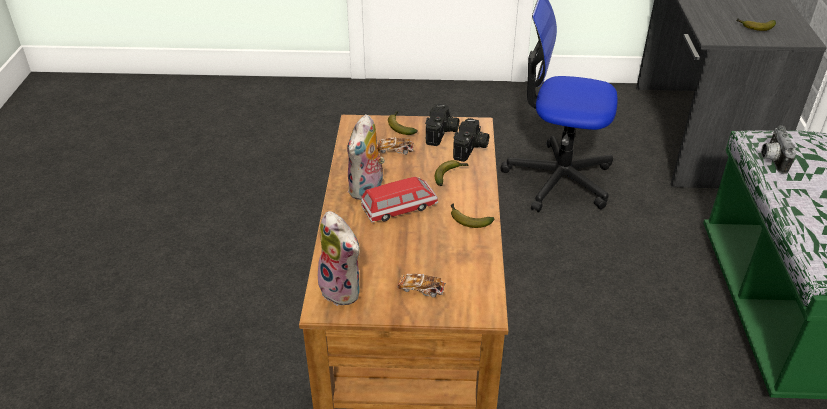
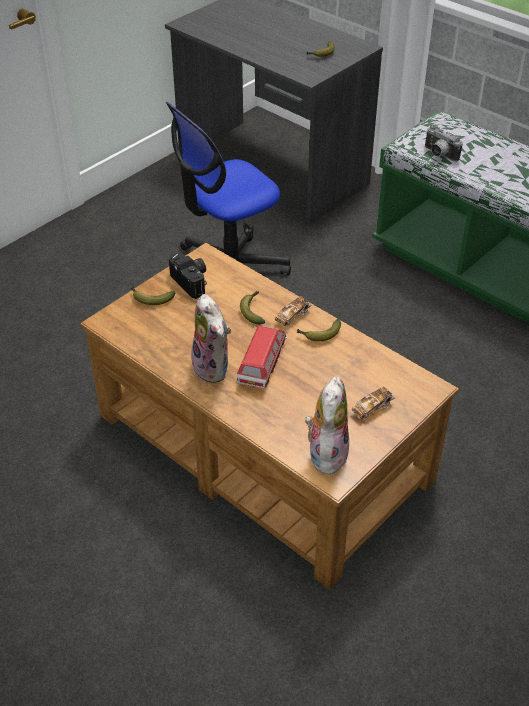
camera: 50 degrees left, 5 degrees up
plush toy [318,211,360,306] -> plush toy turned 75 degrees counterclockwise [305,376,349,474]
toy car [377,137,414,155] -> toy car moved to [275,296,312,326]
camera [453,118,489,162] -> none

